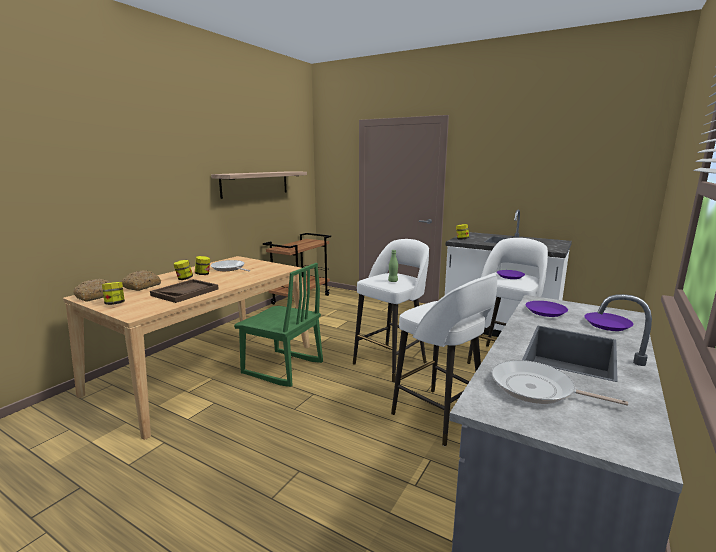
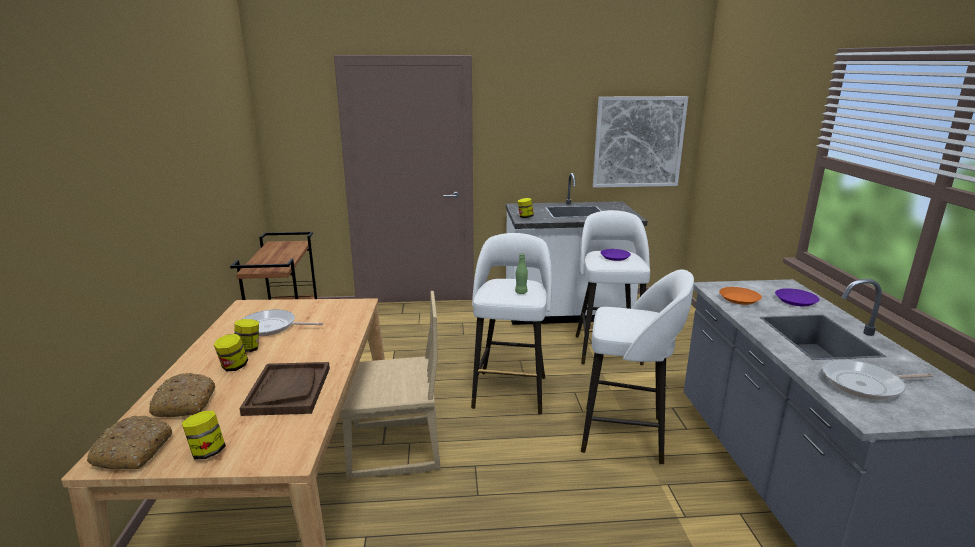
camera: 35 degrees left, 5 degrees up
shelf [211,171,307,199] -> none
green chair [234,263,323,387] -> beige chair [339,291,441,479]
purple plate [526,301,568,317] -> orange plate [719,287,762,305]
none -> picture [593,96,688,188]

